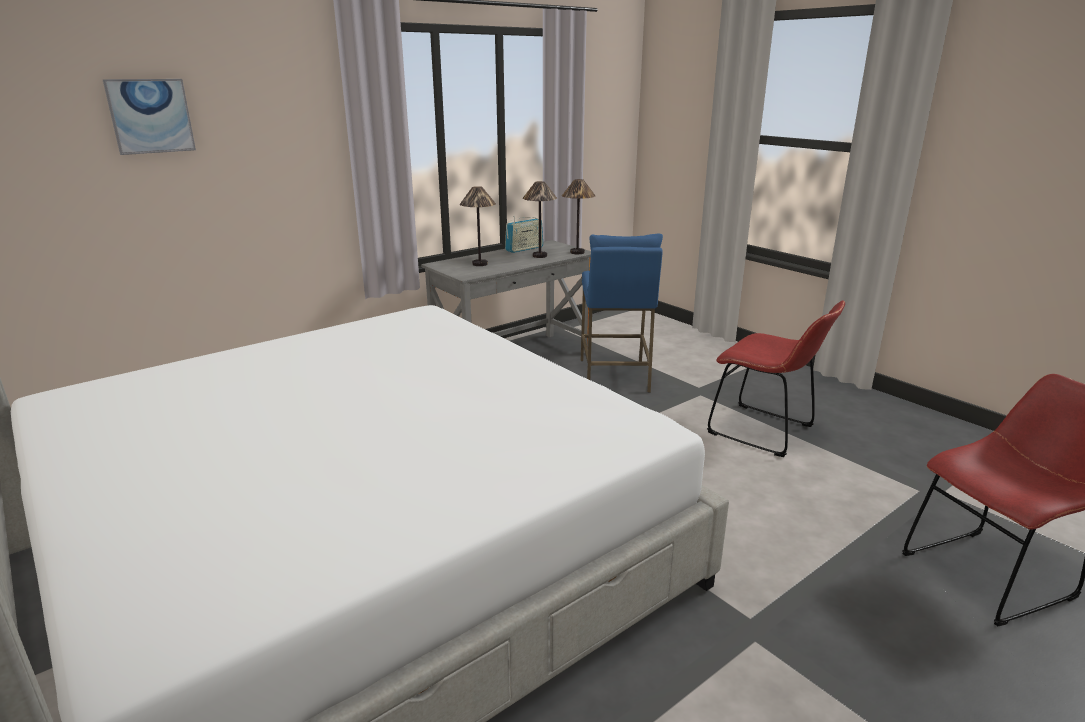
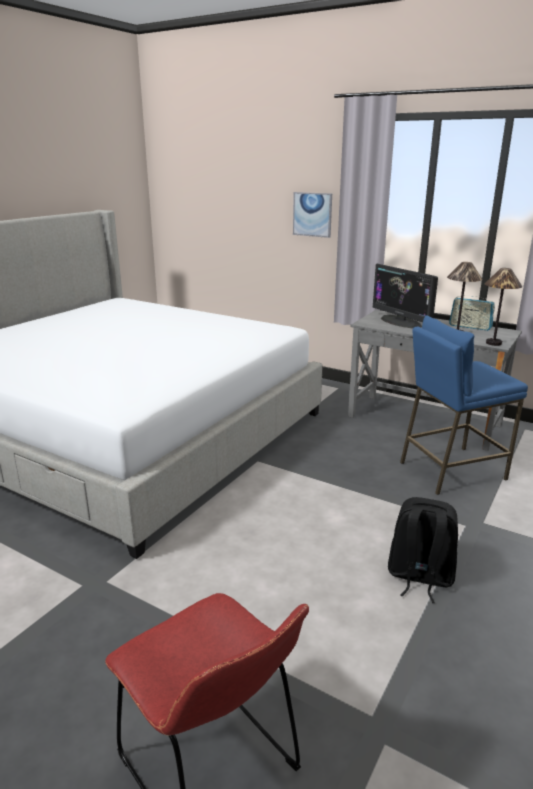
camera: 70 degrees right, 0 degrees up
picture [103,79,196,155] -> picture moved to [293,192,332,238]
table lamp [460,186,496,266] -> monitor [373,264,438,329]
red chair [707,301,845,457] -> black backpack [388,497,458,603]

